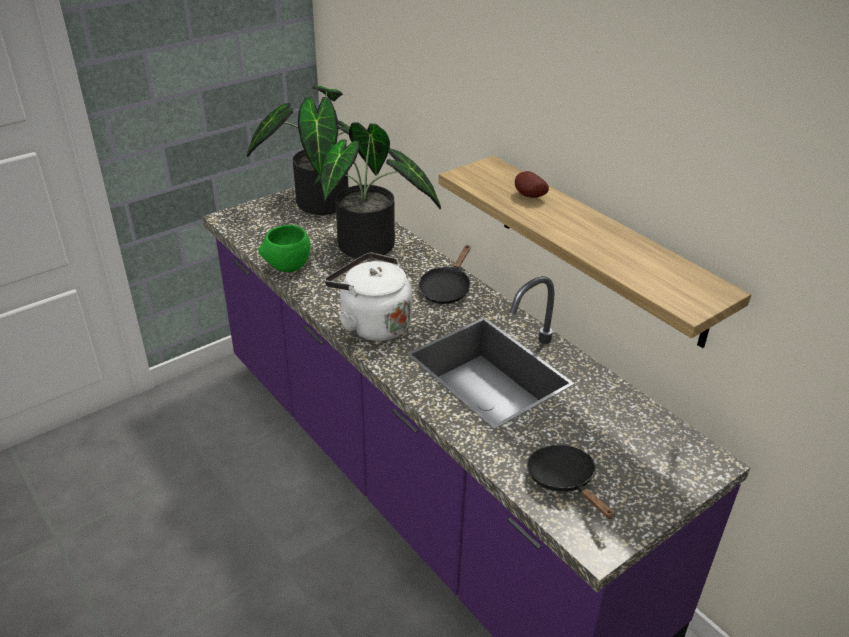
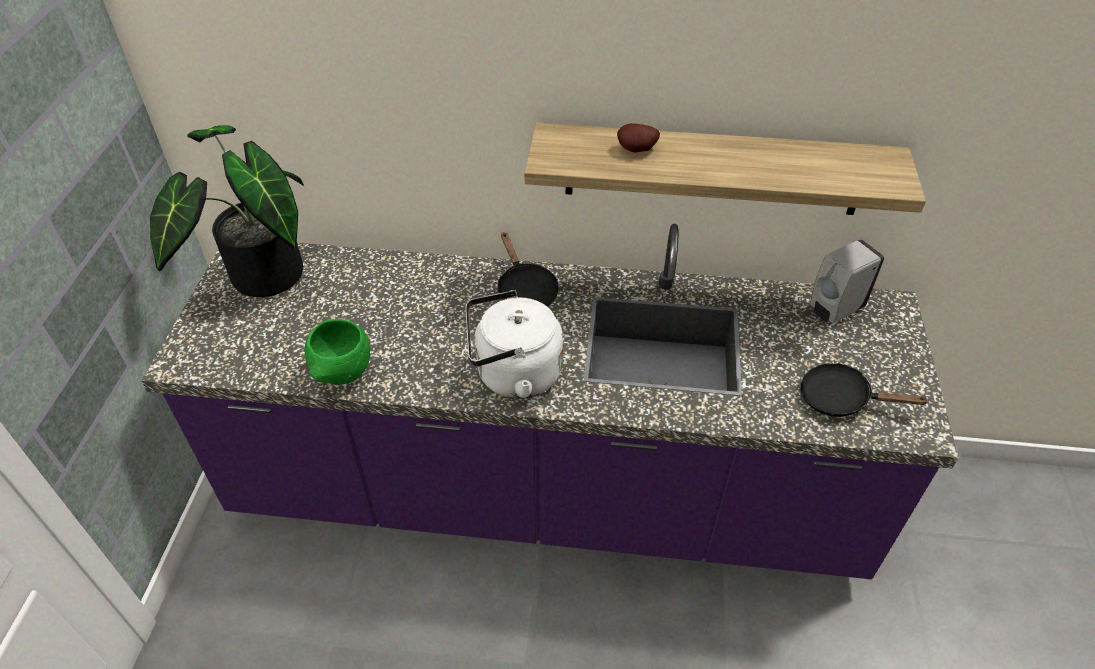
camera: 45 degrees left, 10 degrees up
potted plant [312,122,441,258] -> none
none -> white soap dispenser [810,239,884,323]

